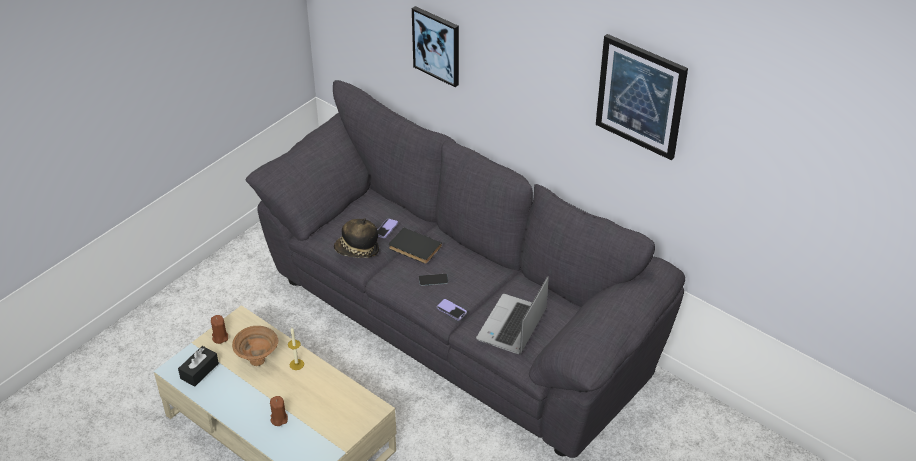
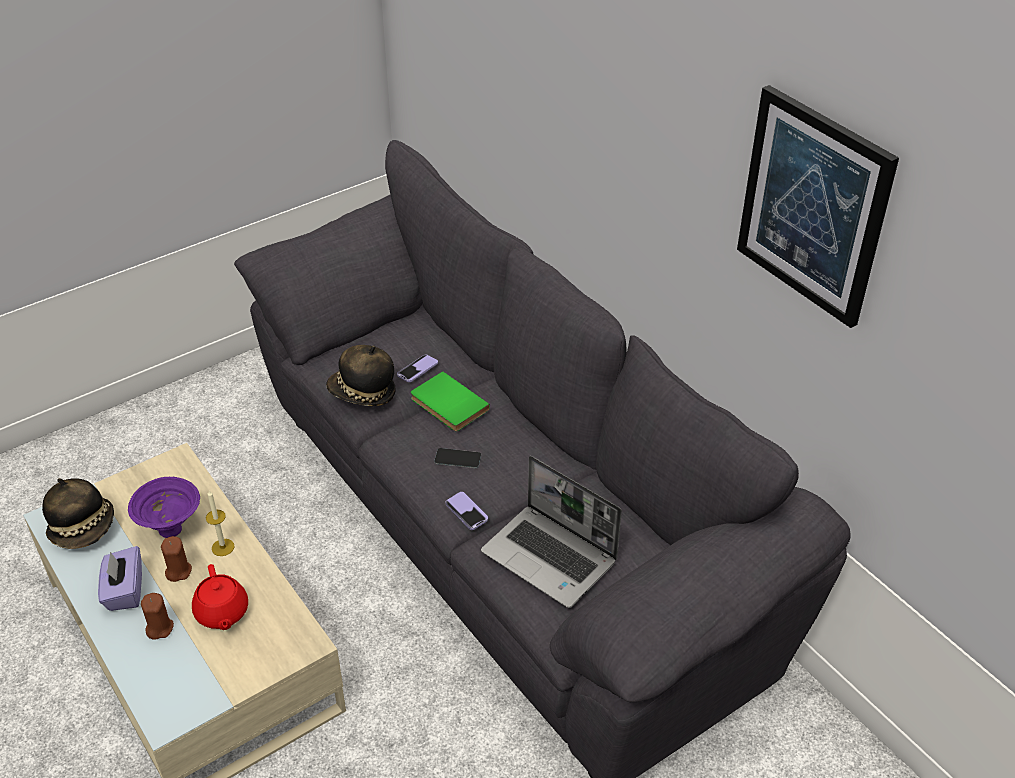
camera: 15 degrees right, 0 degrees up
black tissue box [178,346,219,387] -> hat [42,478,114,549]
brown candle [211,315,228,344] -> brown candle moved to [161,536,192,582]
brown bowl [232,326,278,366] -> purple bowl [128,477,200,538]
black book [389,228,442,264] -> green book [411,371,490,431]
picture [412,6,459,87] -> none
laptop [476,276,549,354] -> laptop turned 90 degrees counterclockwise [481,456,622,608]
none -> purple tissue box [98,546,142,611]
none -> red teapot [192,564,248,630]

